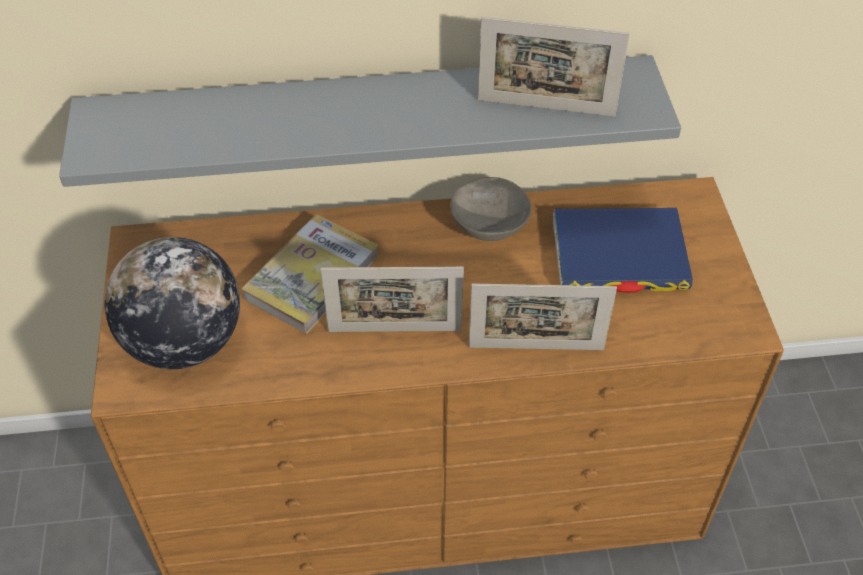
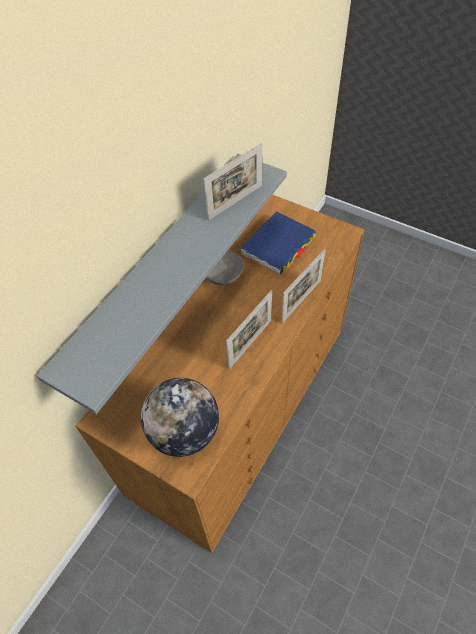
camera: 50 degrees left, 5 degrees up
book [242,214,379,334] -> none

